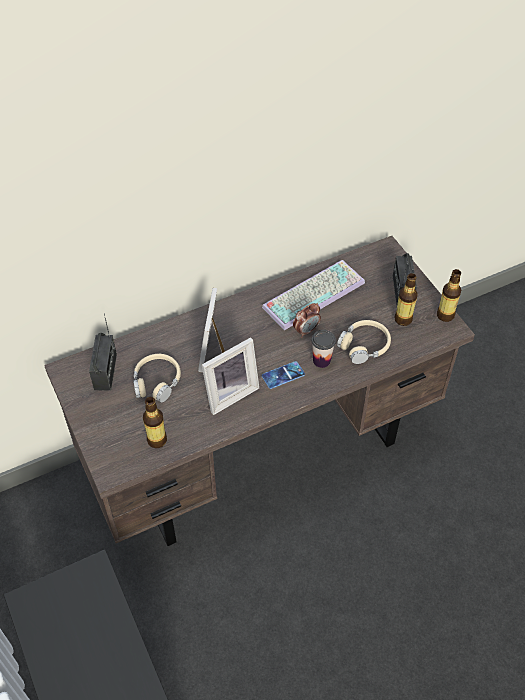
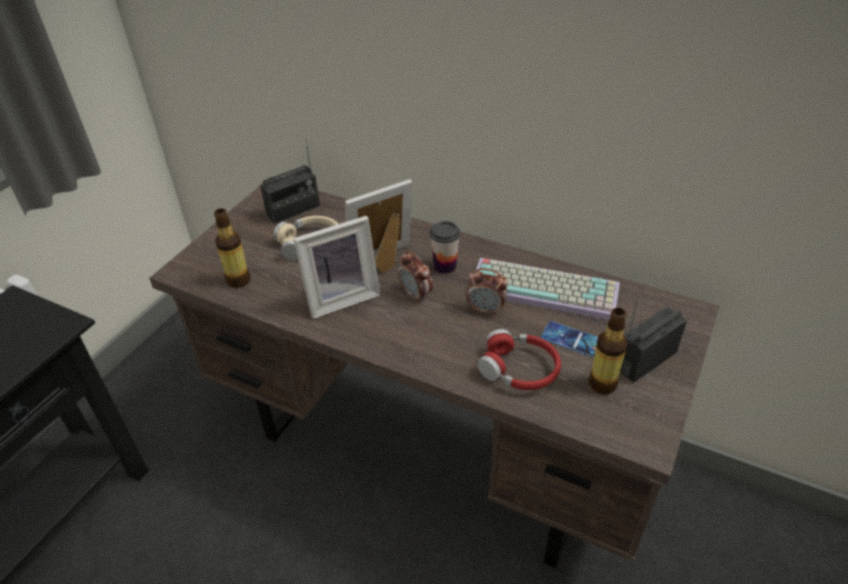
camera: 55 degrees right, 10 degrees down
picture frame [202,337,259,415] -> picture frame turned 45 degrees counterclockwise [293,216,380,319]
phone [262,361,305,389] -> phone moved to [541,321,598,357]
cup [312,330,336,368] -> cup moved to [430,221,460,274]
beige headphones [337,320,391,364] -> red headphones [477,329,561,390]
bottle [437,269,461,322] -> none
none -> alarm clock [398,251,433,303]

